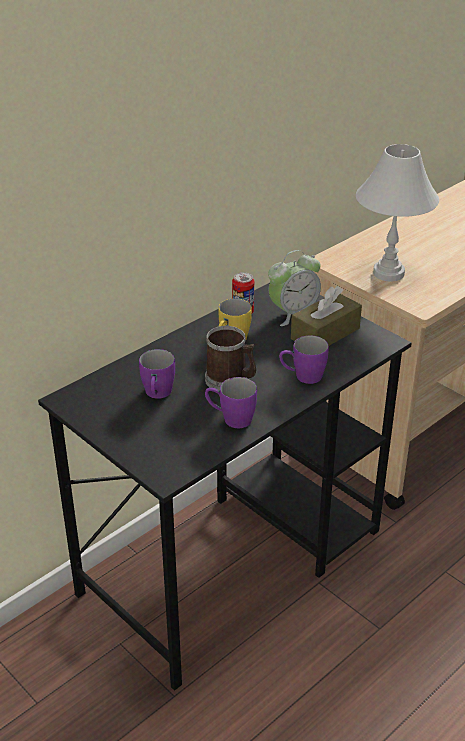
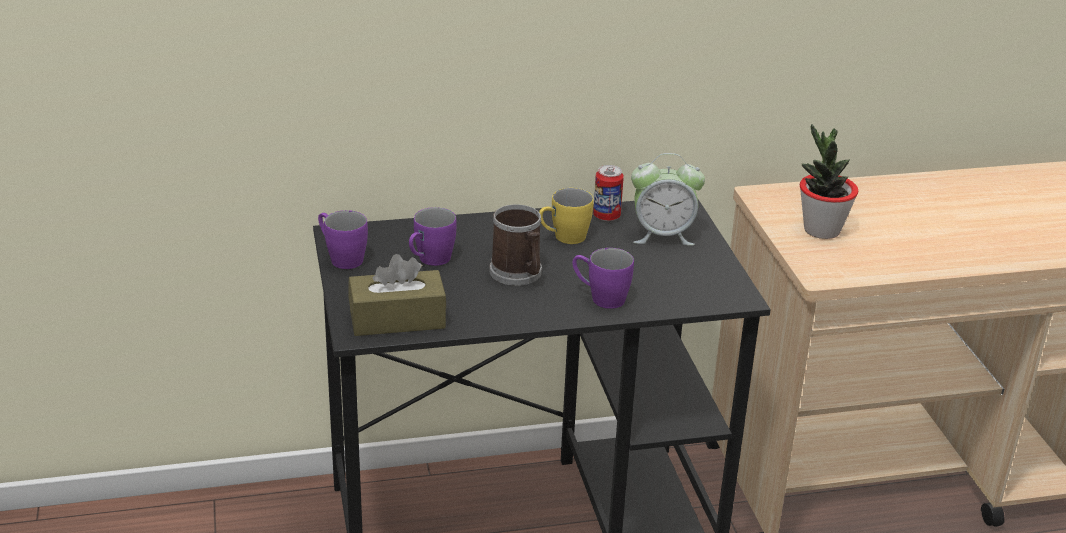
camera: 30 degrees right, 5 degrees down
purple mug [205,377,257,428] -> purple mug moved to [318,210,368,269]
brown tissue box [291,286,362,346] -> brown tissue box moved to [348,254,446,336]
white table lamp [356,144,439,282] -> potted plant [800,124,859,239]

